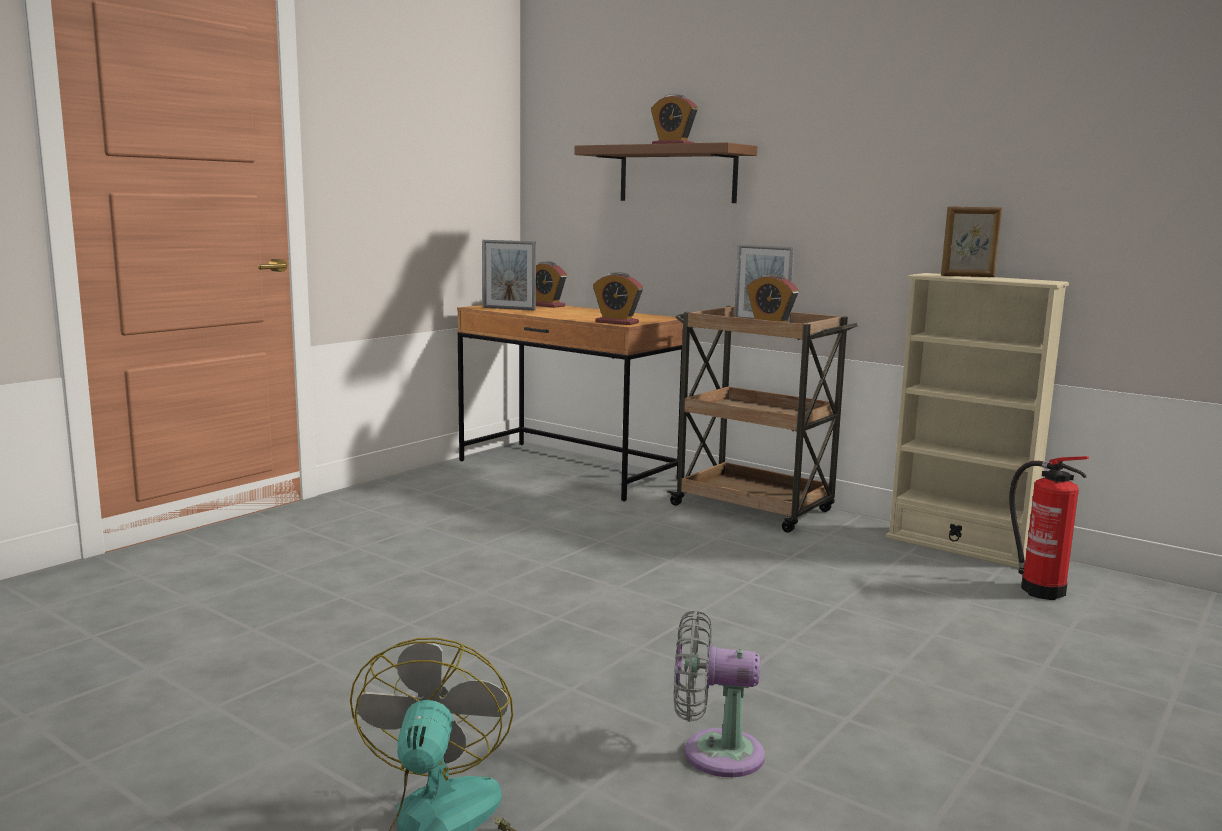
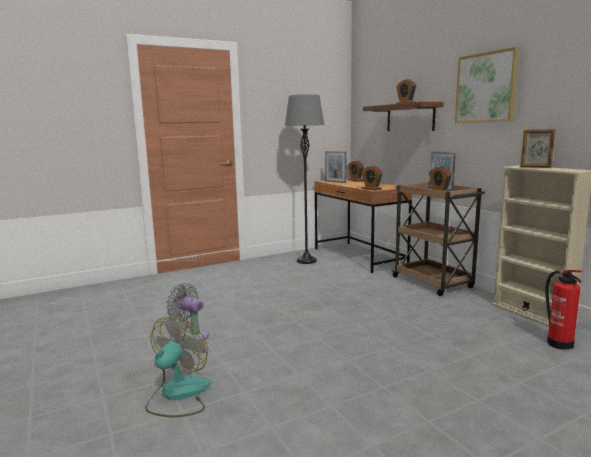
camera: 25 degrees right, 0 degrees up
grey fan [674,610,765,777] -> grey fan moved to [166,283,209,341]
none -> grey floor lamp [285,94,324,264]
none -> picture [455,47,519,123]

